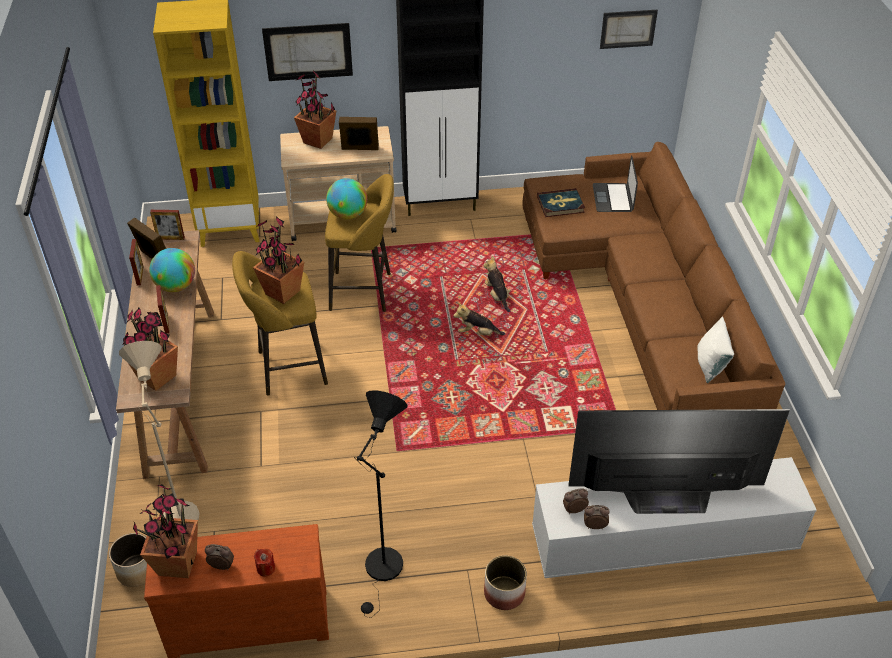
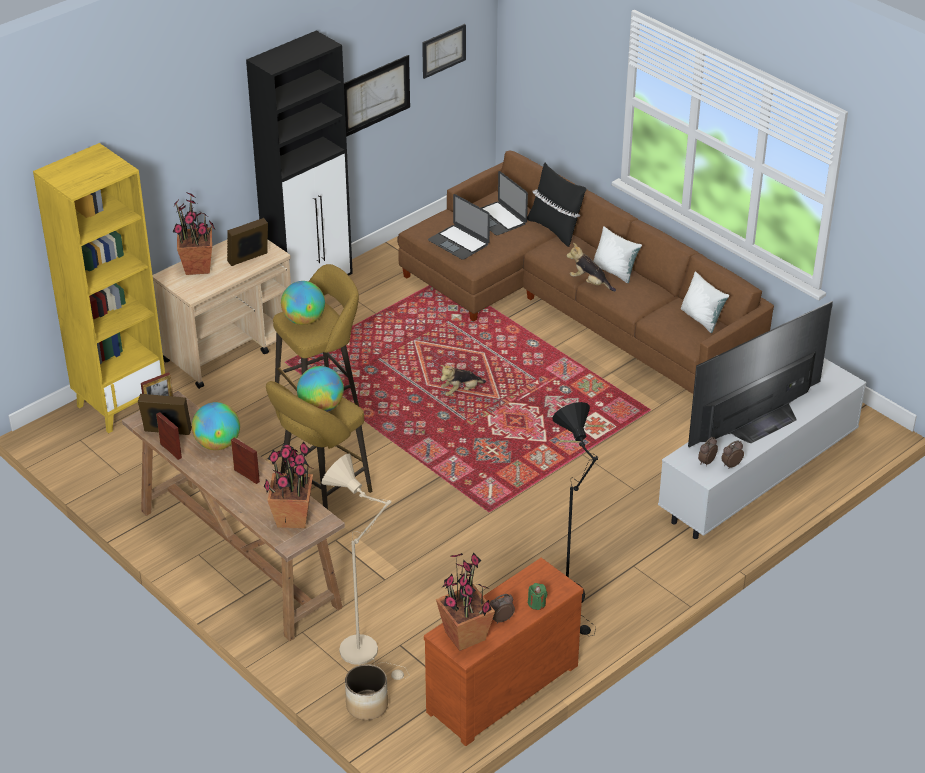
camera: 35 degrees left, 5 degrees down
potted plant [253,216,304,304] -> globe [297,366,344,412]
red candle [254,549,275,577] -> green candle [528,583,547,610]
picture [262,23,353,81] -> picture moved to [344,55,410,137]
plush toy [483,256,511,312] -> plush toy moved to [566,243,616,292]
planter [484,556,527,610] -> none
book [537,188,585,217] -> laptop [428,194,490,260]
none -> black pillow [527,163,587,247]
none -> white pillow [593,226,642,283]

